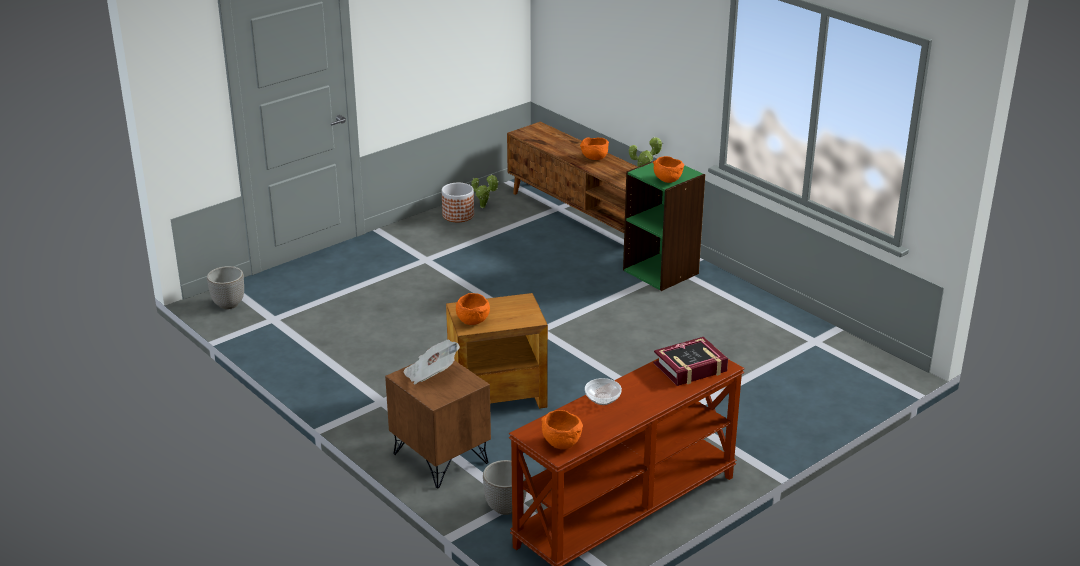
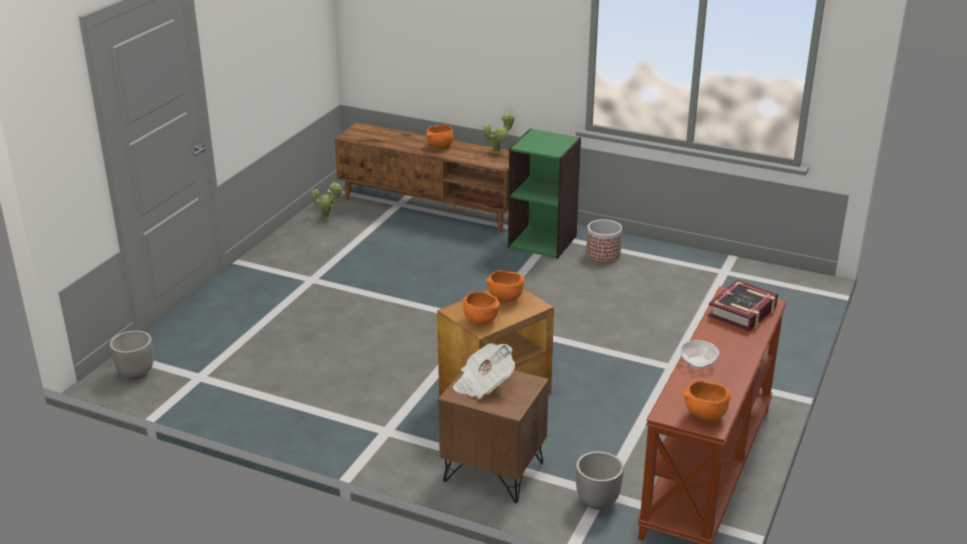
camera: 25 degrees left, 0 degrees up
planter [441,183,474,222] -> planter moved to [586,219,622,263]
orange bowl [653,156,684,183] -> orange bowl moved to [486,270,525,302]

